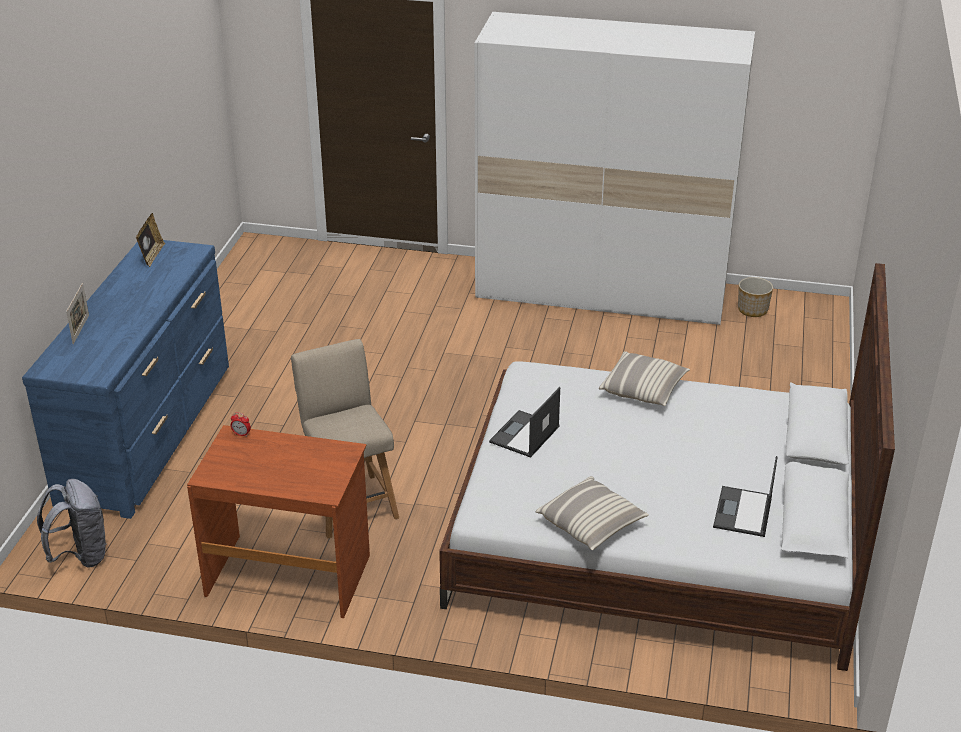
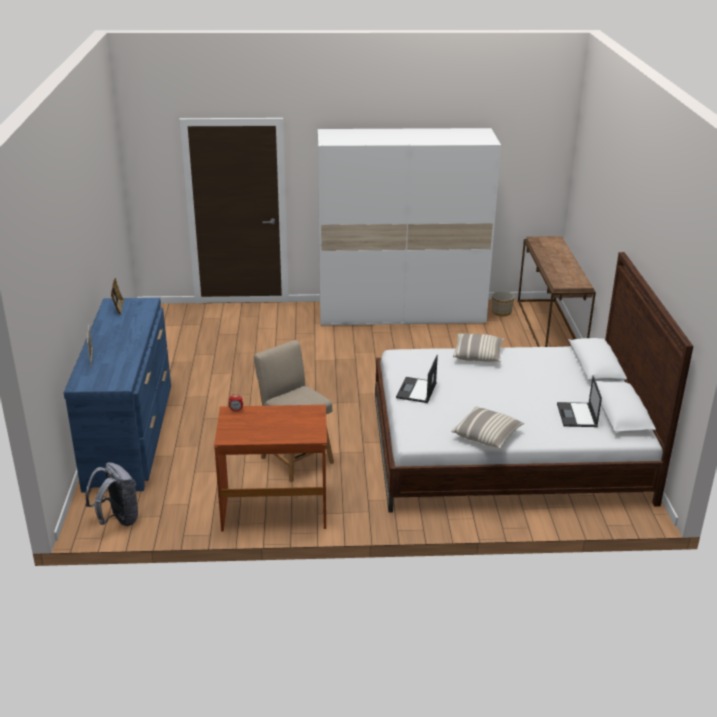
camera: 15 degrees left, 5 degrees down
none -> brown console table [518,236,596,347]

